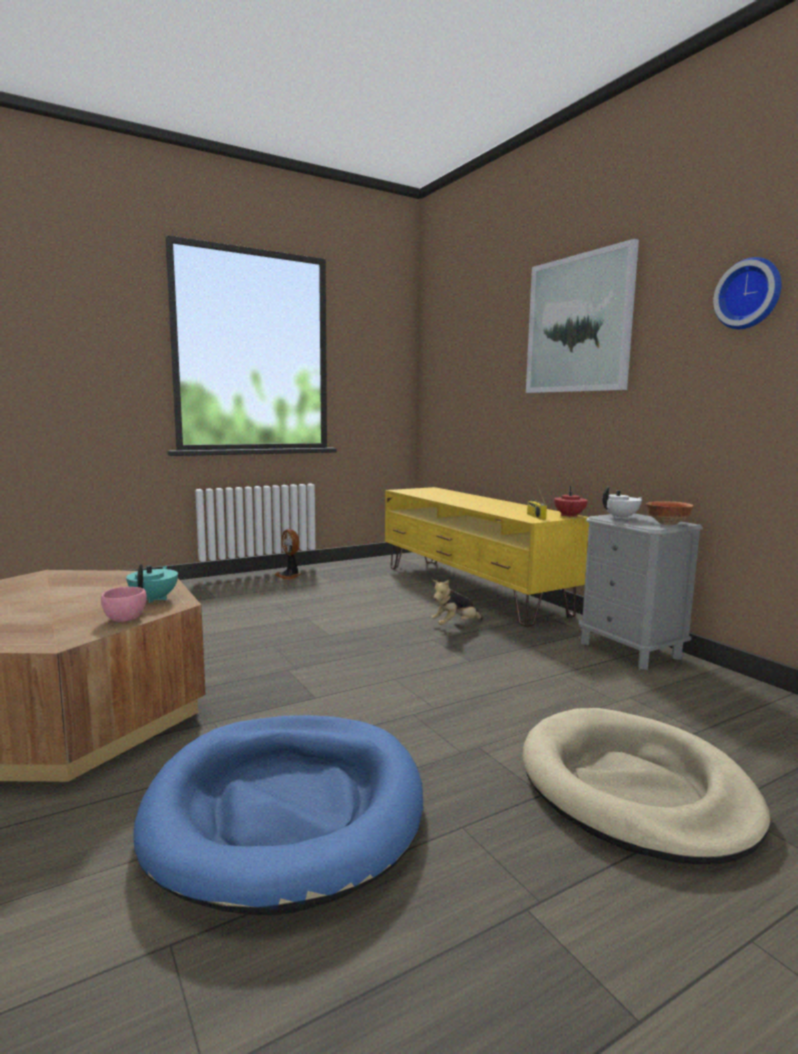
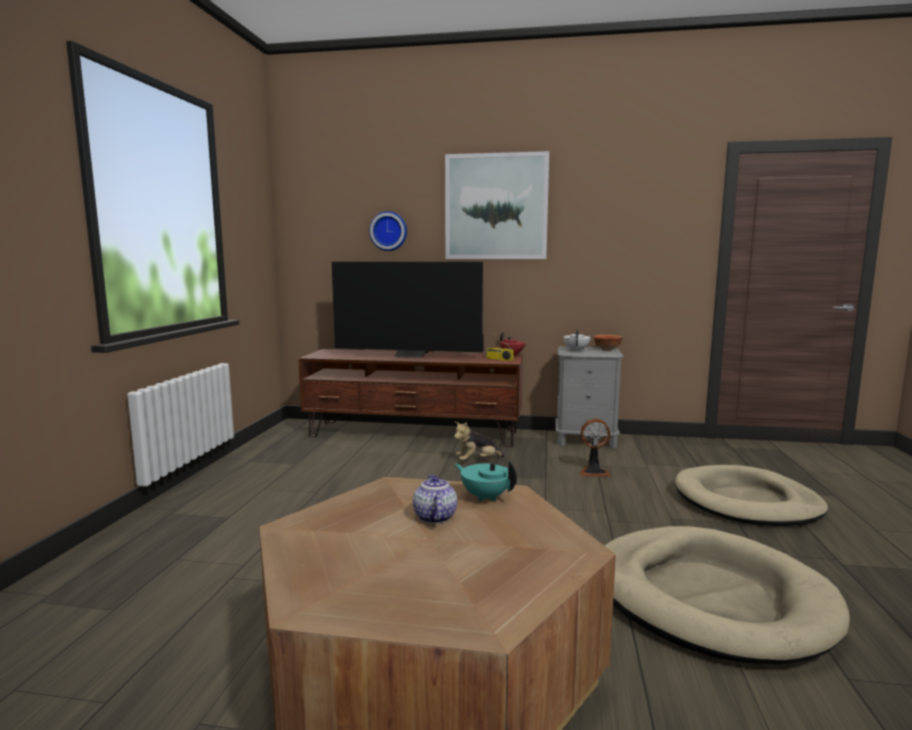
camera: 50 degrees left, 0 degrees up
pink bowl [101,587,147,622] -> none
blue dog bed [133,715,423,915] -> beige dog bed [604,526,850,664]
fan [275,529,302,580] -> fan moved to [579,419,612,477]
yellow tv stand [385,487,589,627] -> brown tv stand [298,349,523,447]
plush toy [431,580,483,625] -> plush toy turned 60 degrees clockwise [454,422,505,460]
wall clock [713,257,781,329] -> wall clock moved to [369,211,407,251]
none -> television [332,262,484,358]
none -> teapot [413,474,457,524]

